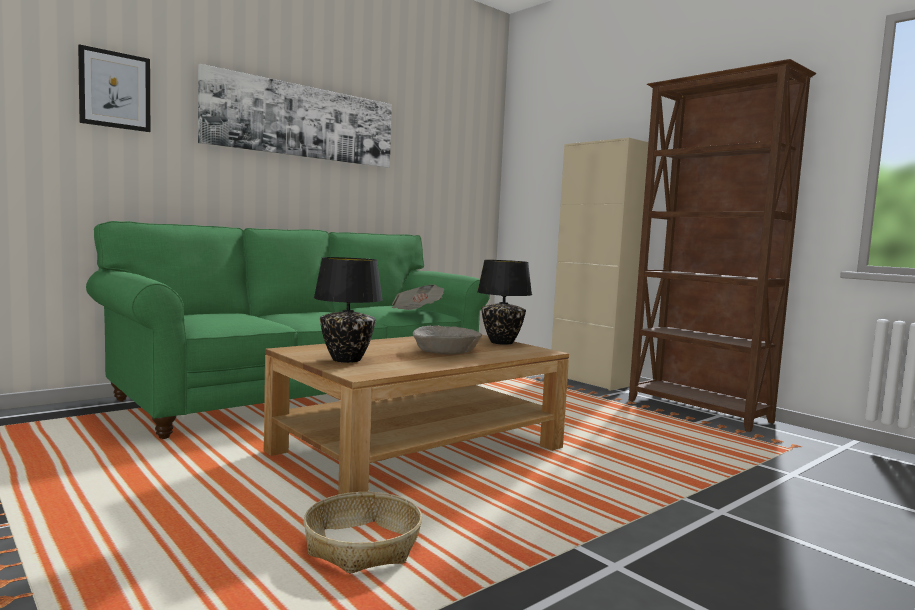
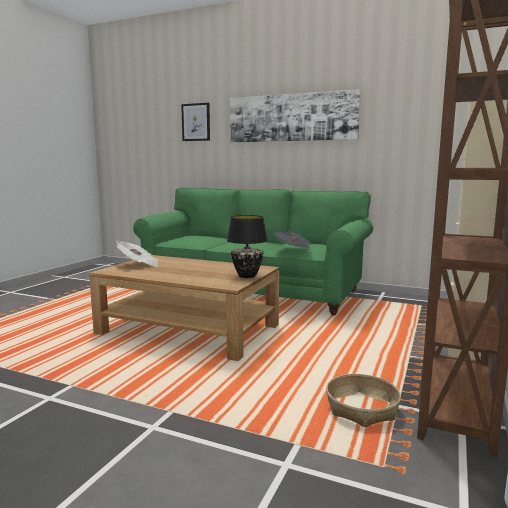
camera: 65 degrees right, 5 degrees up
basket [304,492,422,574] -> basket moved to [326,374,401,427]
black table lamp [314,257,383,363] -> newspaper [116,241,158,267]
beige bowl [413,325,482,355] -> none

